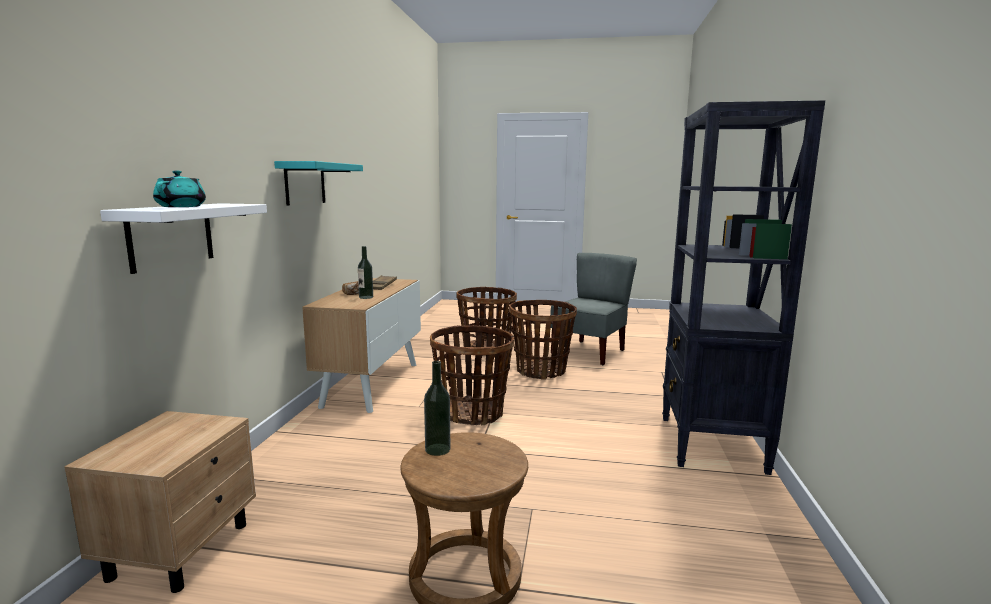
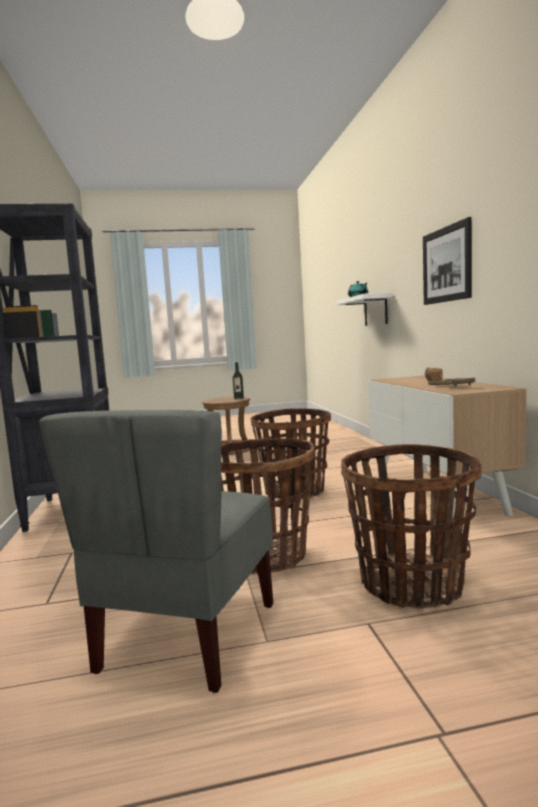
camera: 160 degrees right, 5 degrees down
beige nightstand [64,411,256,593] -> none
turquoise shelf [274,161,363,206] -> picture [423,217,472,305]
bottle [358,246,373,299] -> none

